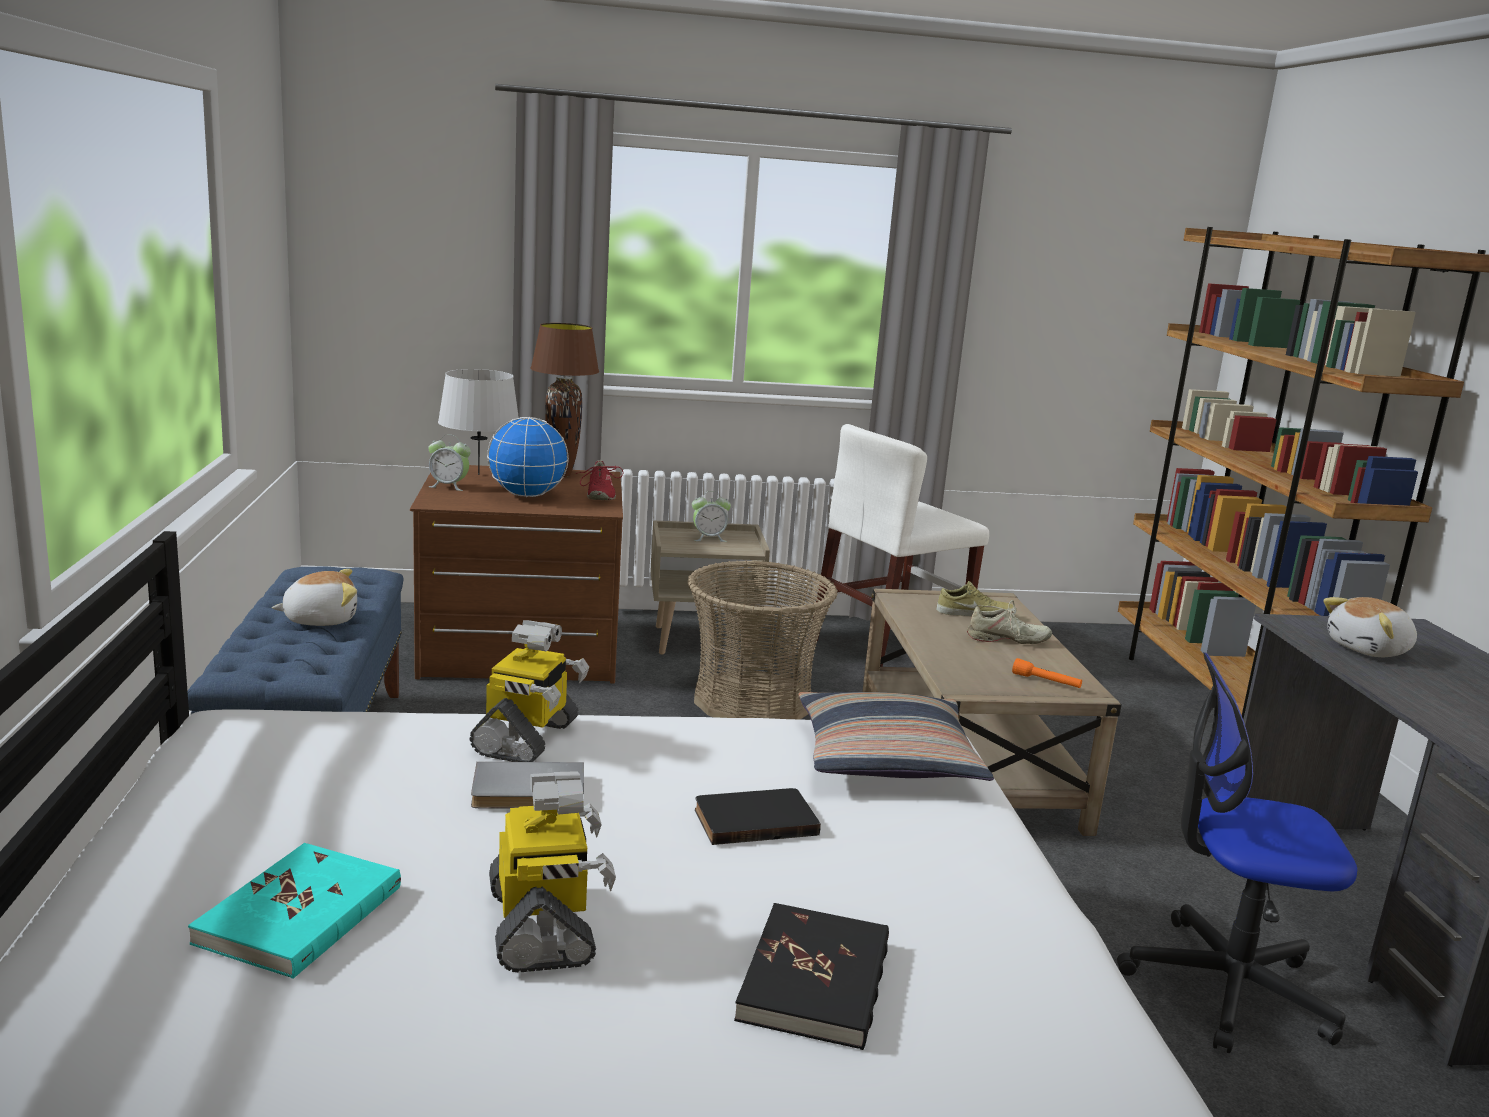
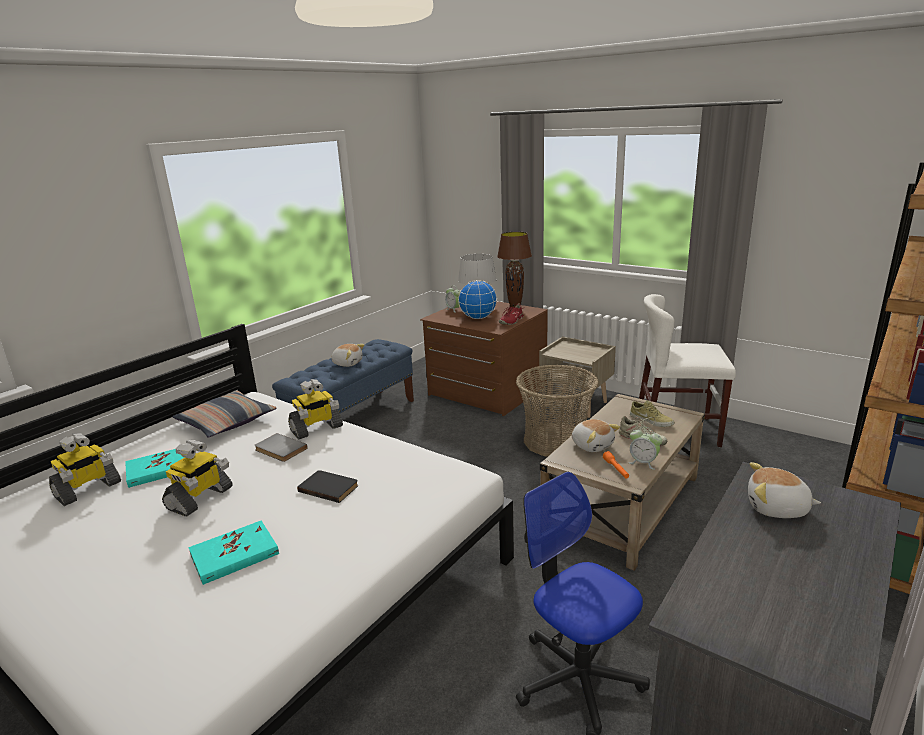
camera: 45 degrees right, 5 degrees up
alarm clock [692,491,731,542] -> alarm clock moved to [629,427,662,470]
black book [734,903,889,1050] -> turquoise book [189,521,279,585]
pillow [799,692,994,781] -> pillow moved to [172,391,277,438]
none -> toy robot [49,433,121,506]
none -> plush toy [572,419,620,452]

